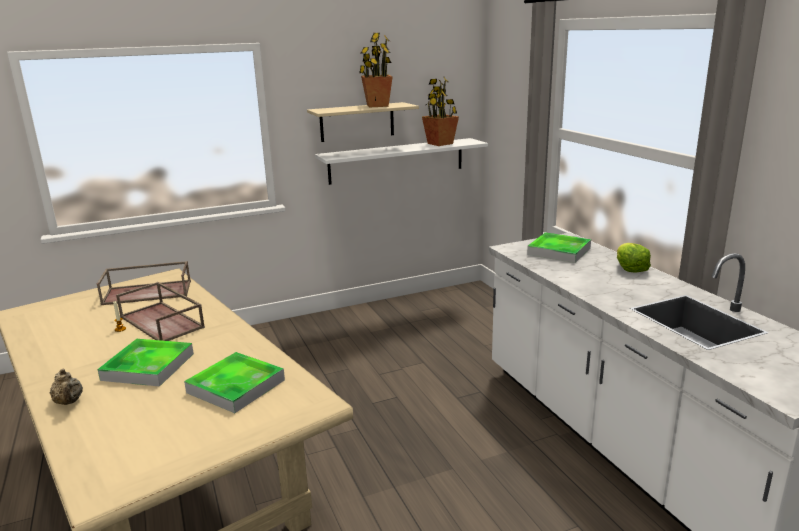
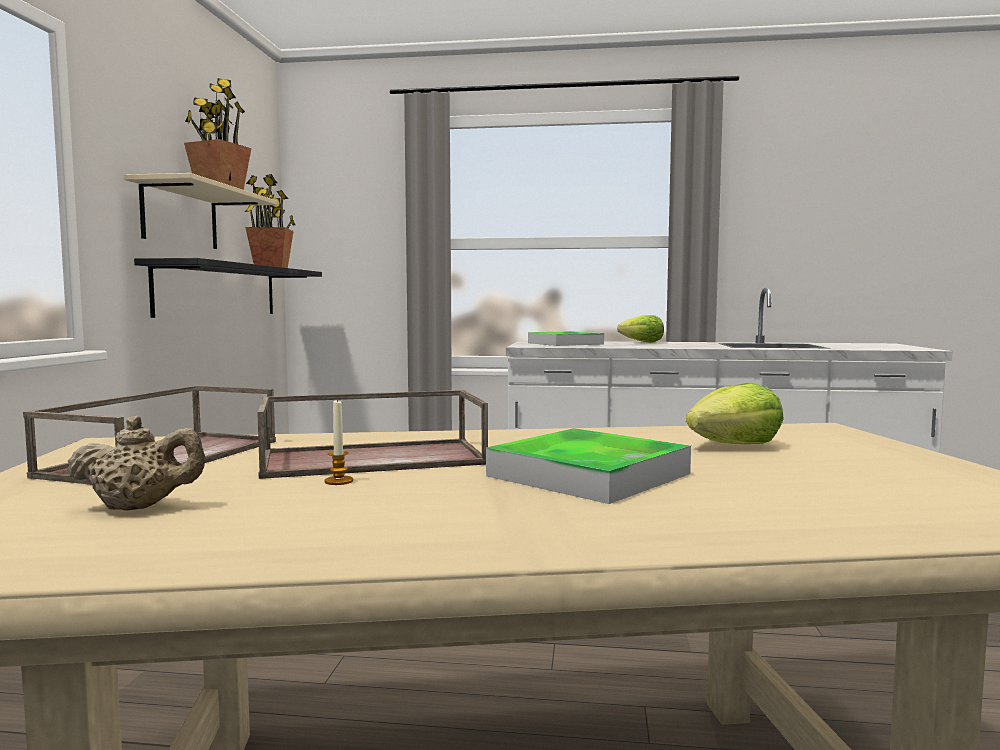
camera: 60 degrees left, 15 degrees down
beige teapot [49,369,83,405] -> beige teapot moved to [67,416,205,510]
tray [184,352,285,413] -> lettuce [686,383,784,444]
white shelf [315,138,488,185] -> black shelf [134,258,322,318]

